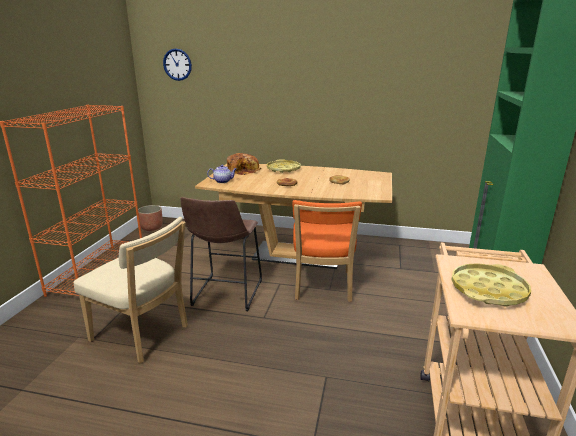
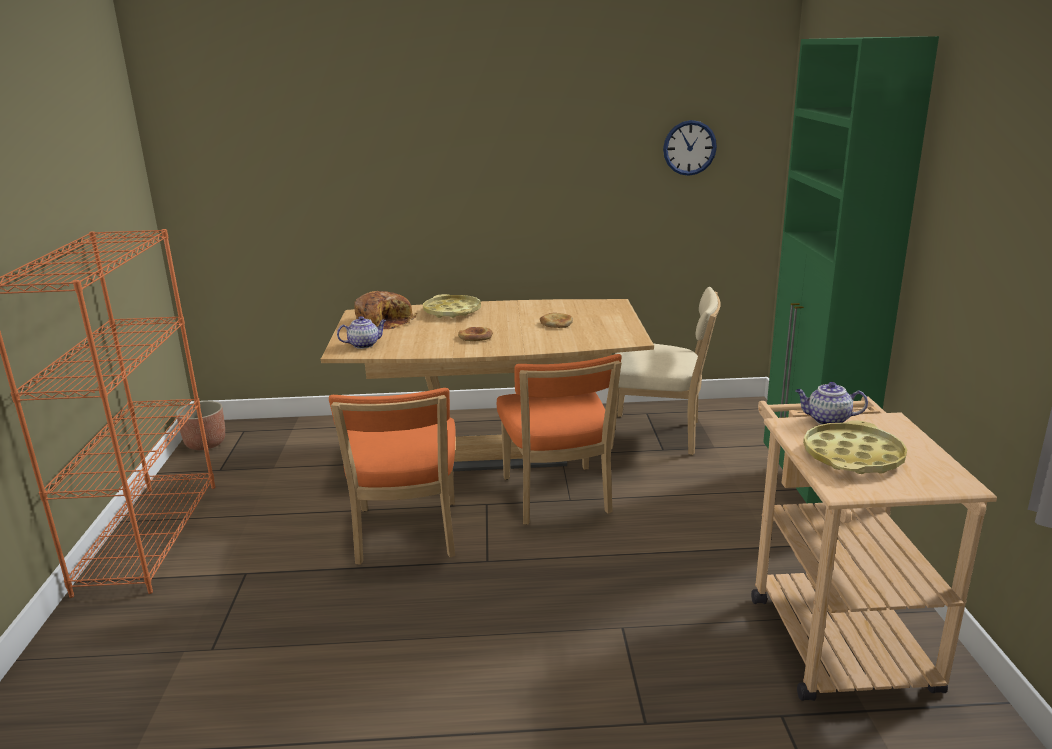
camera: 15 degrees left, 0 degrees up
beige chair [73,217,188,363] -> beige chair moved to [611,287,721,455]
wall clock [163,48,192,81] -> wall clock moved to [663,120,717,176]
brown stool [180,197,262,311] -> orange chair [329,388,455,565]
none -> teapot [795,382,868,425]

